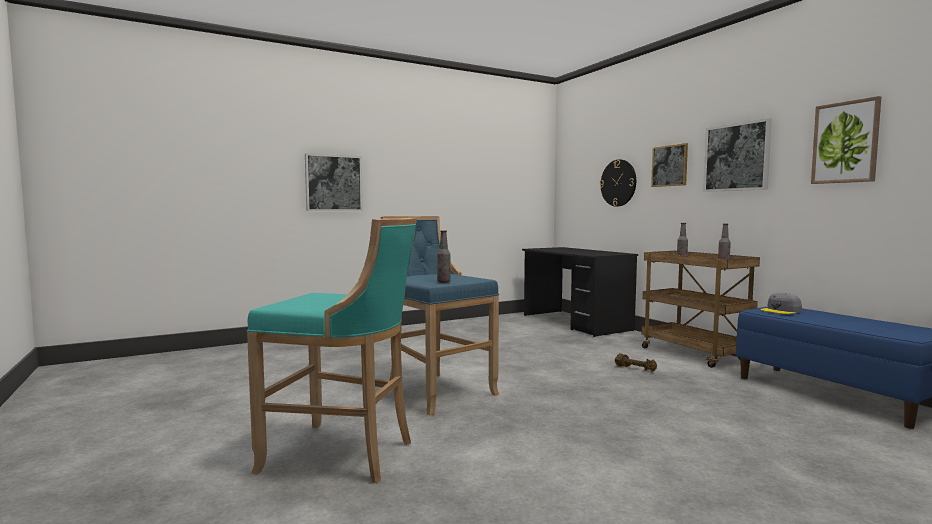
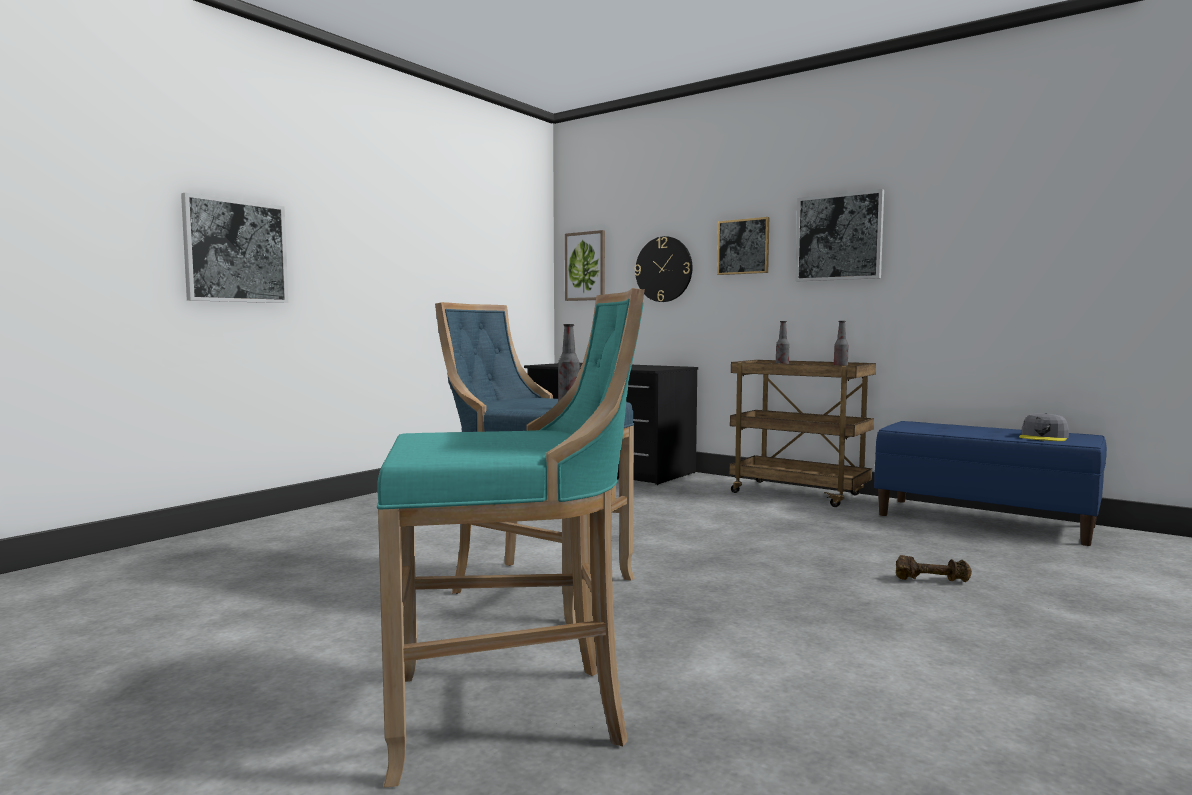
camera: 25 degrees left, 0 degrees up
brown dumbbell [615,353,657,372] -> brown dumbbell moved to [896,555,972,582]
grey cap [761,293,802,314] -> grey cap moved to [1019,413,1069,441]
picture [811,96,881,184] -> picture moved to [565,230,605,301]

